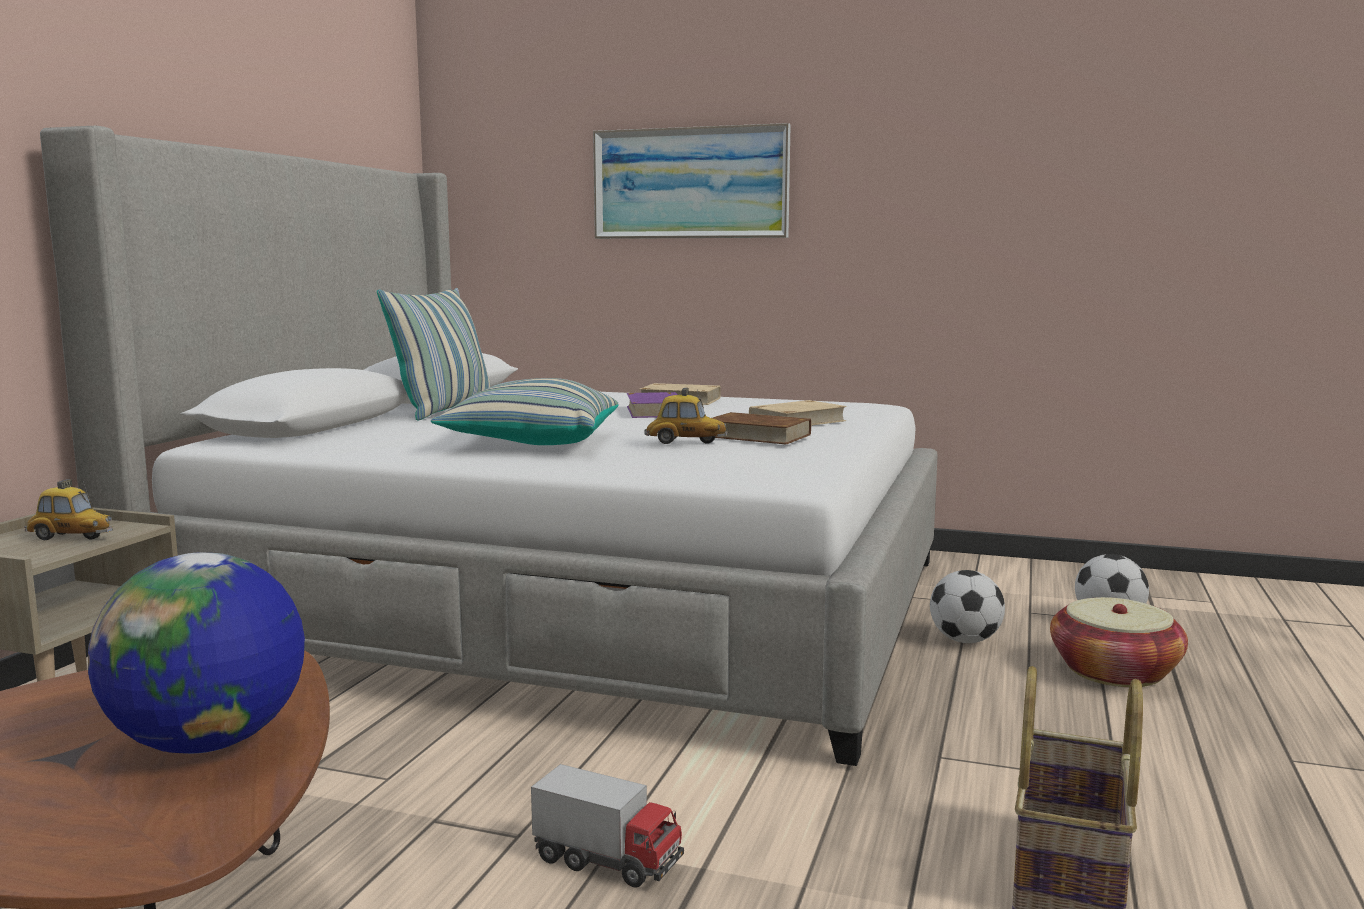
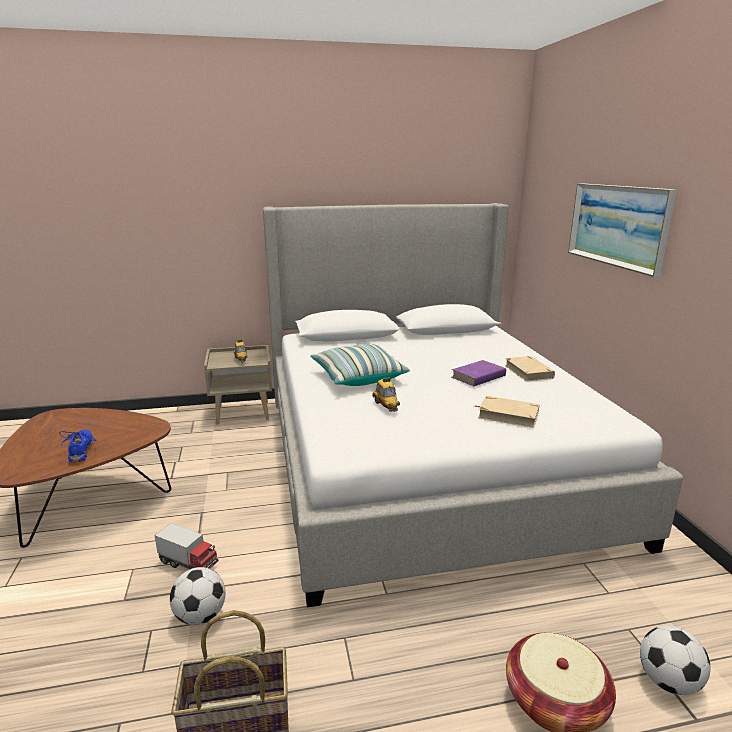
camera: 60 degrees right, 10 degrees up
globe [88,552,305,754] -> blue shoe [59,430,98,463]
pillow [377,288,491,421] -> none
toy truck [531,764,684,887] -> toy truck turned 60 degrees counterclockwise [155,523,218,569]
brown book [712,412,811,444] -> none
football [930,570,1005,643] -> football moved to [170,567,226,625]

